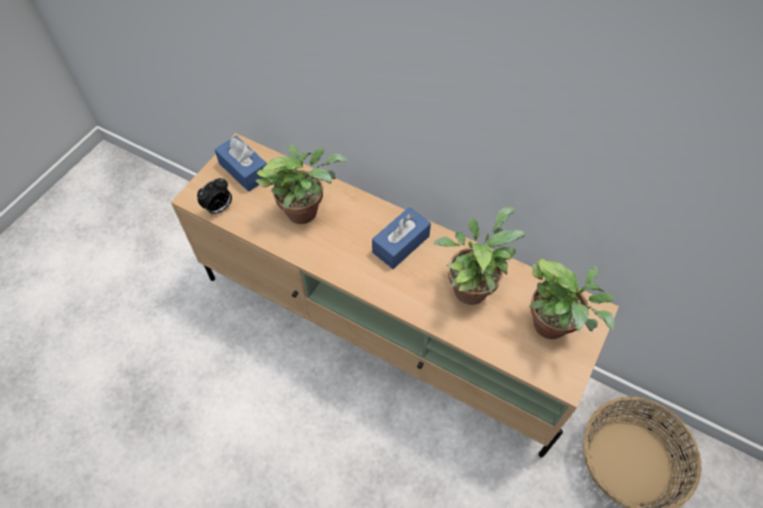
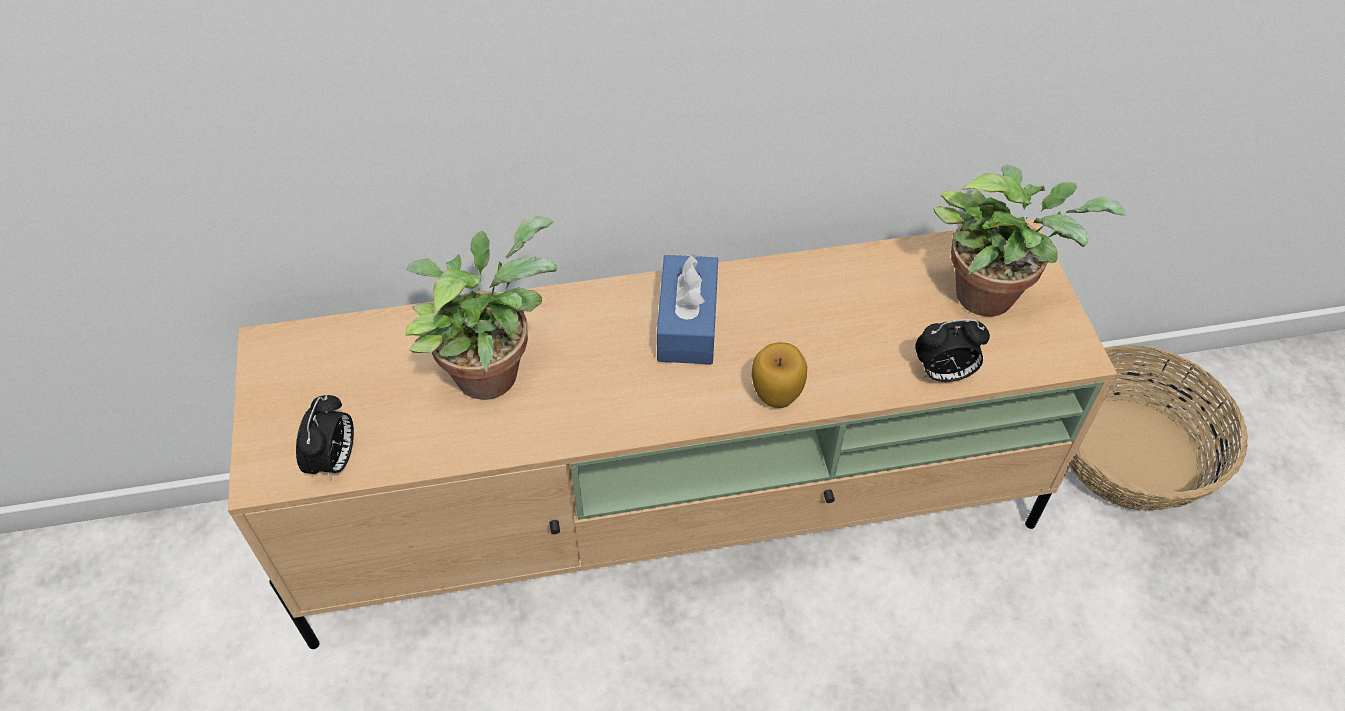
camera: 40 degrees left, 5 degrees down
blue tissue box [214,136,267,192] -> none
potted plant [434,207,525,305] -> none
none -> apple [752,342,807,408]
none -> alarm clock [915,319,990,382]

